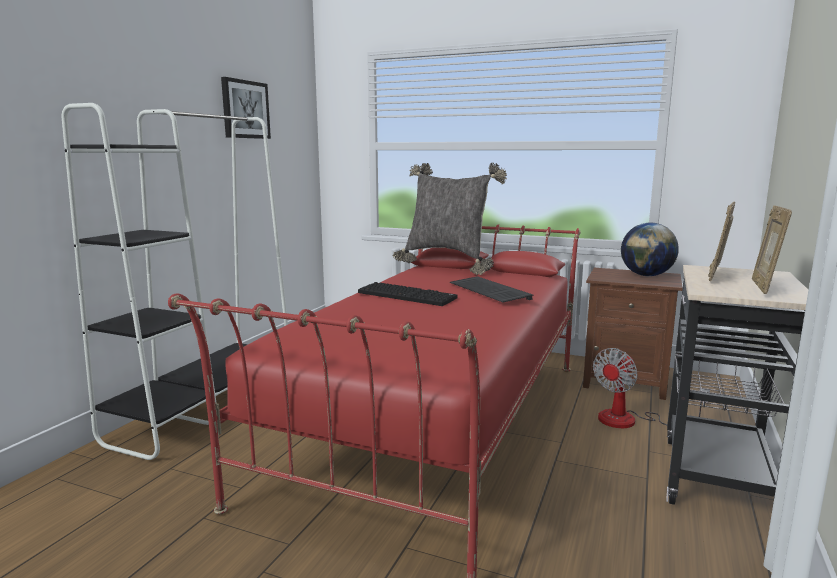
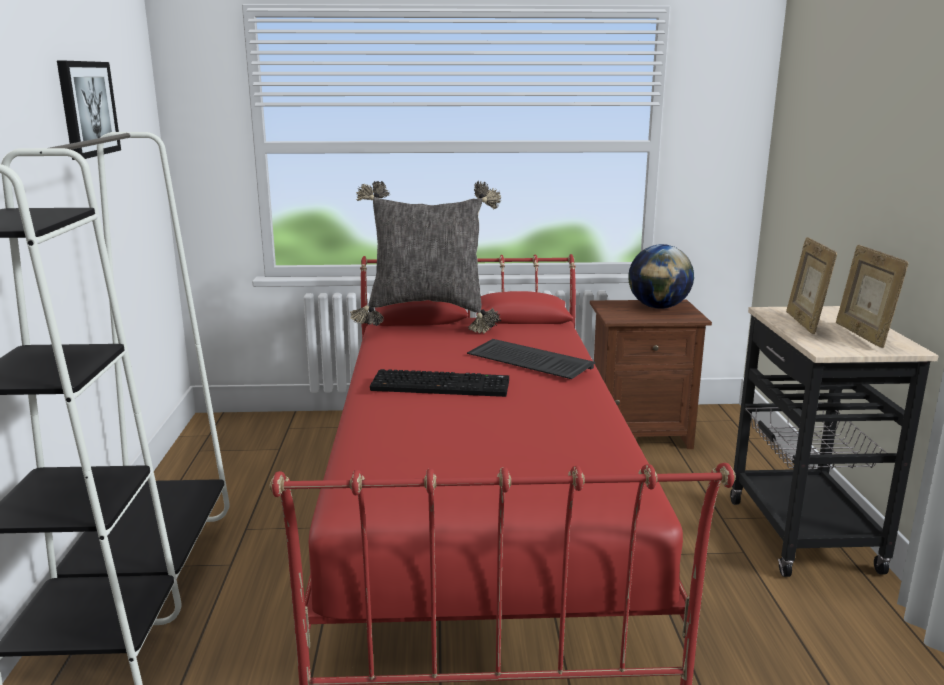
camera: 25 degrees left, 5 degrees up
fan [593,348,710,428] -> none

